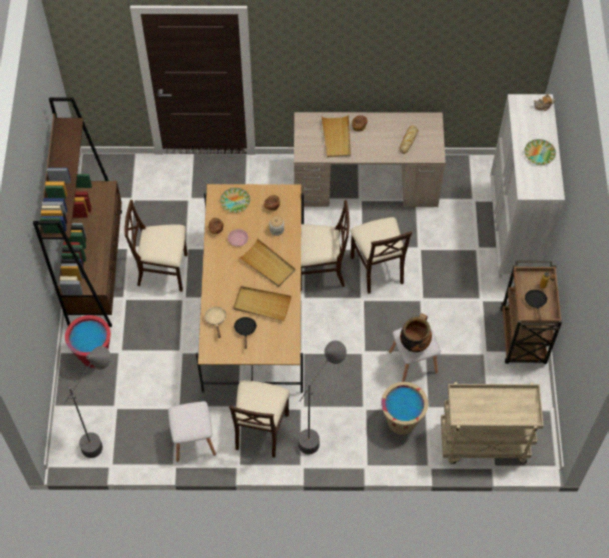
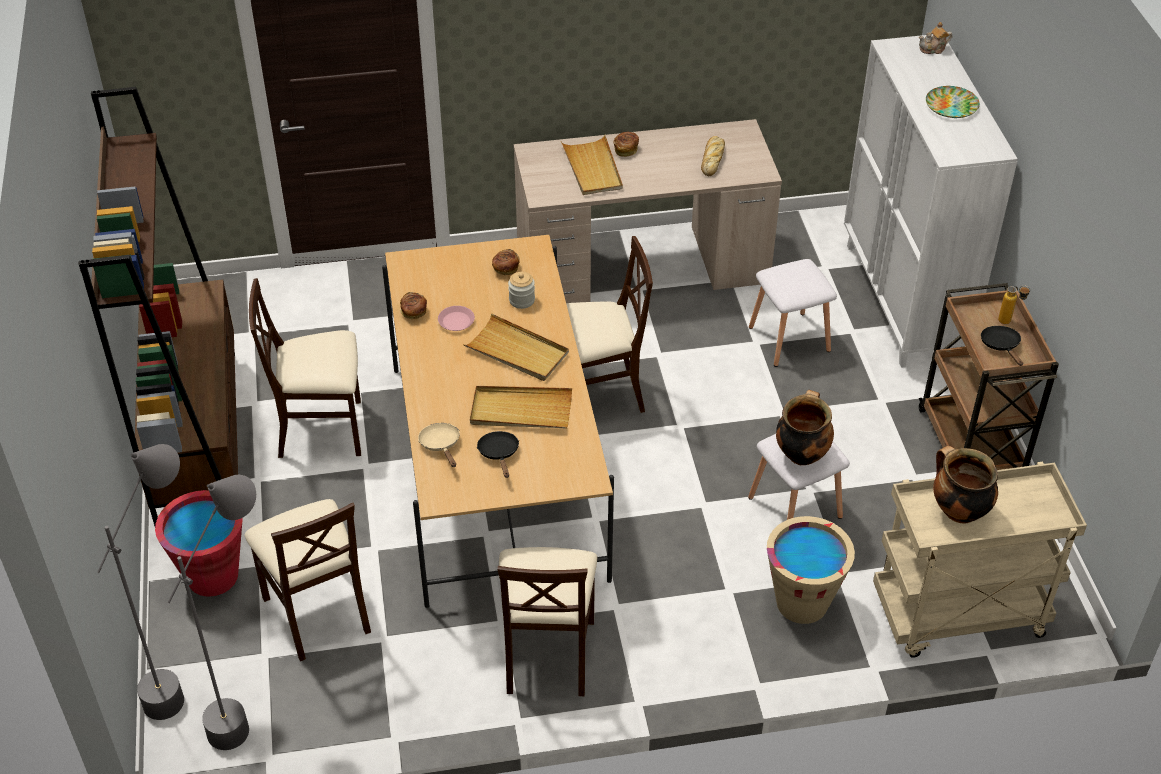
camera: 10 degrees left, 15 degrees down
white stool [168,401,216,462] -> white stool moved to [749,259,837,367]
plate [220,188,250,213] -> none
grey floor lamp [298,341,347,454] -> grey floor lamp moved to [97,444,184,720]
beige chair [350,217,412,294] -> beige chair moved to [245,499,371,661]
none -> cooking pot [933,446,998,524]

